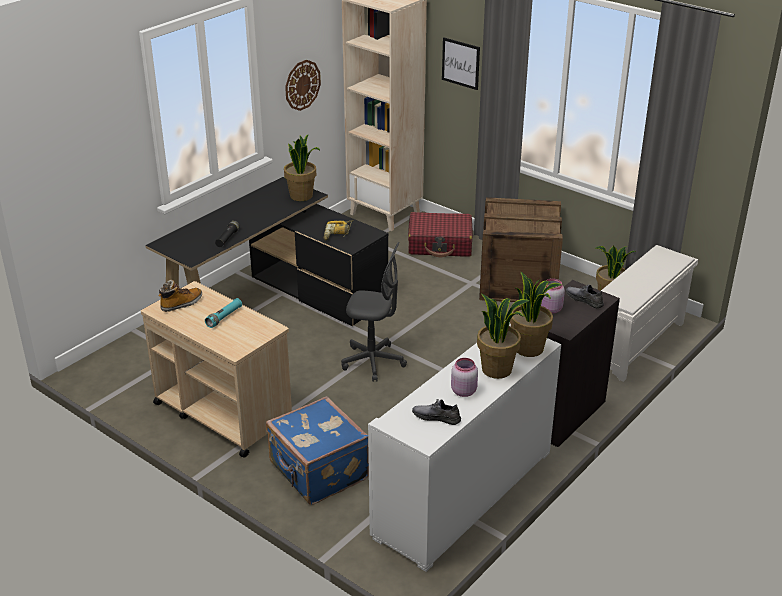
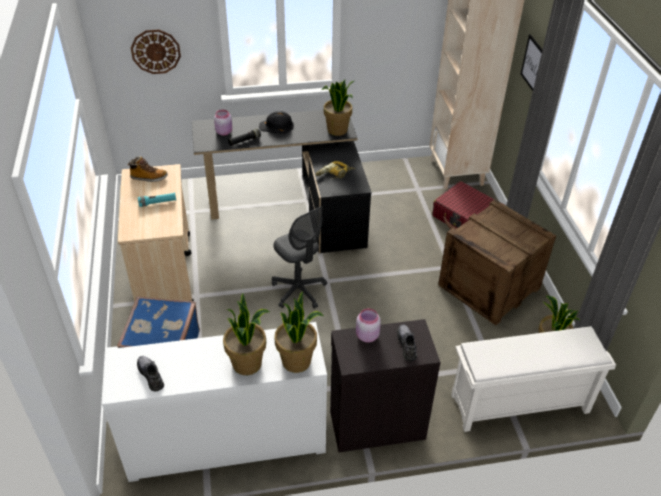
camera: 40 degrees right, 10 degrees up
wall clock [285,60,321,111] -> wall clock moved to [131,29,181,74]
pink jar [451,358,478,397] -> pink jar moved to [214,110,232,135]
none -> black hard hat [259,111,294,133]

